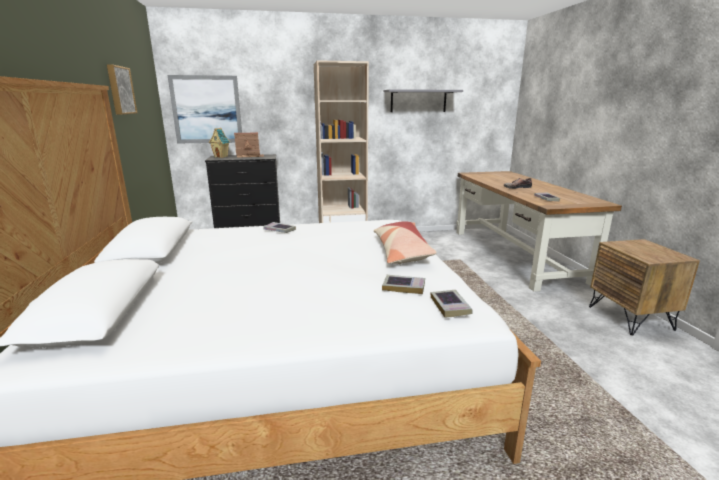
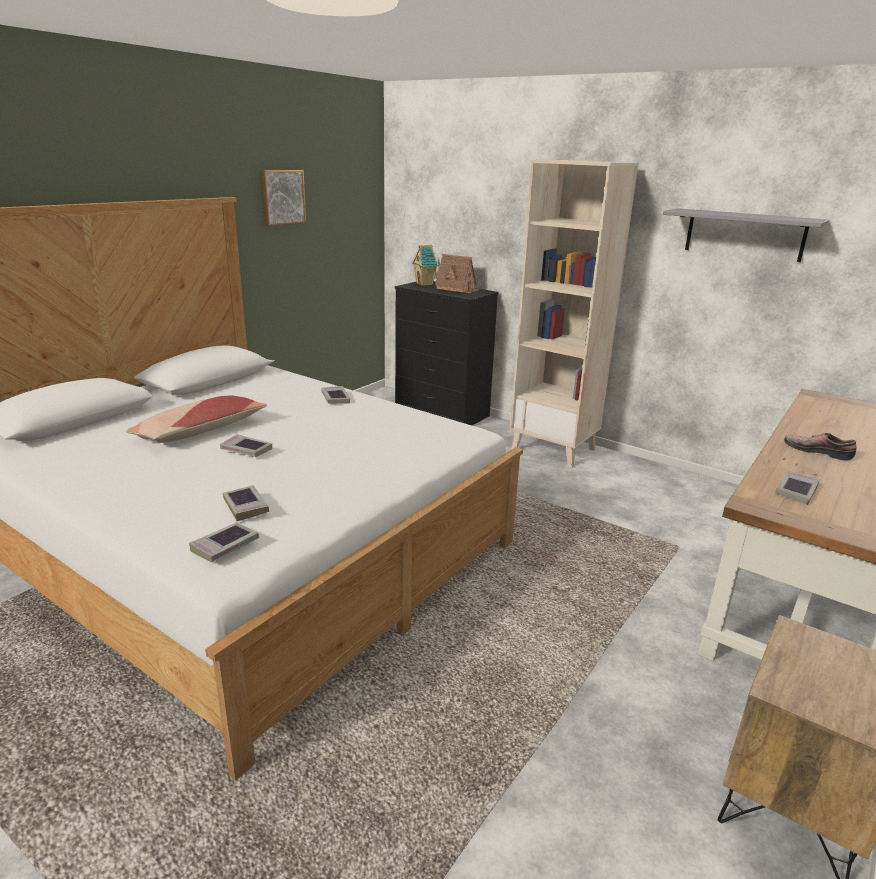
camera: 45 degrees right, 5 degrees up
picture [167,75,242,144] -> none
pillow [374,221,436,264] -> pillow moved to [126,395,267,443]
none -> book [220,434,272,457]

